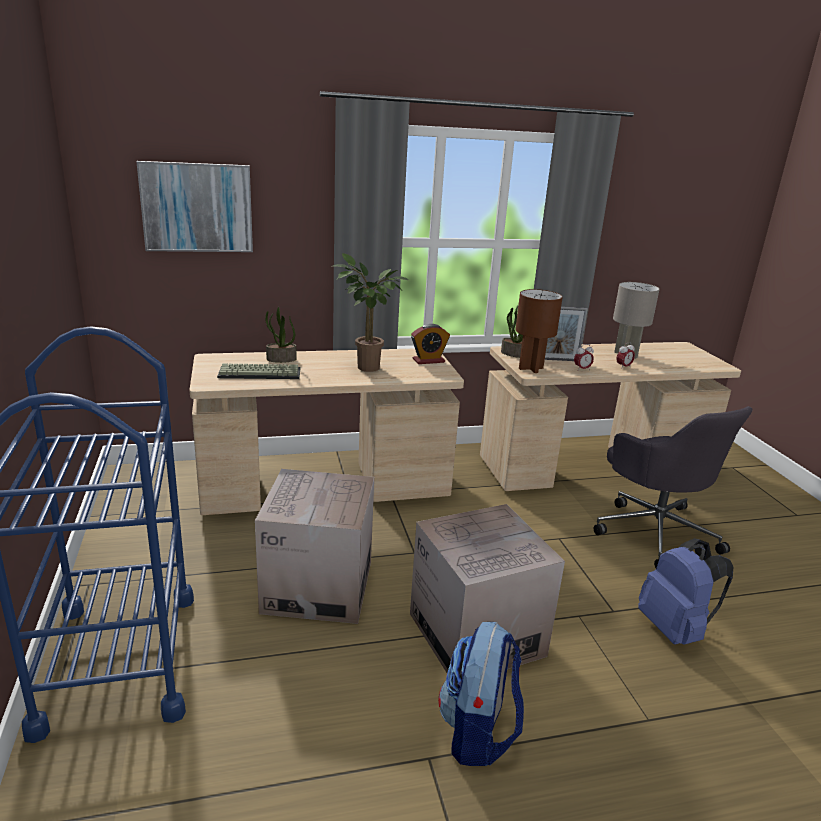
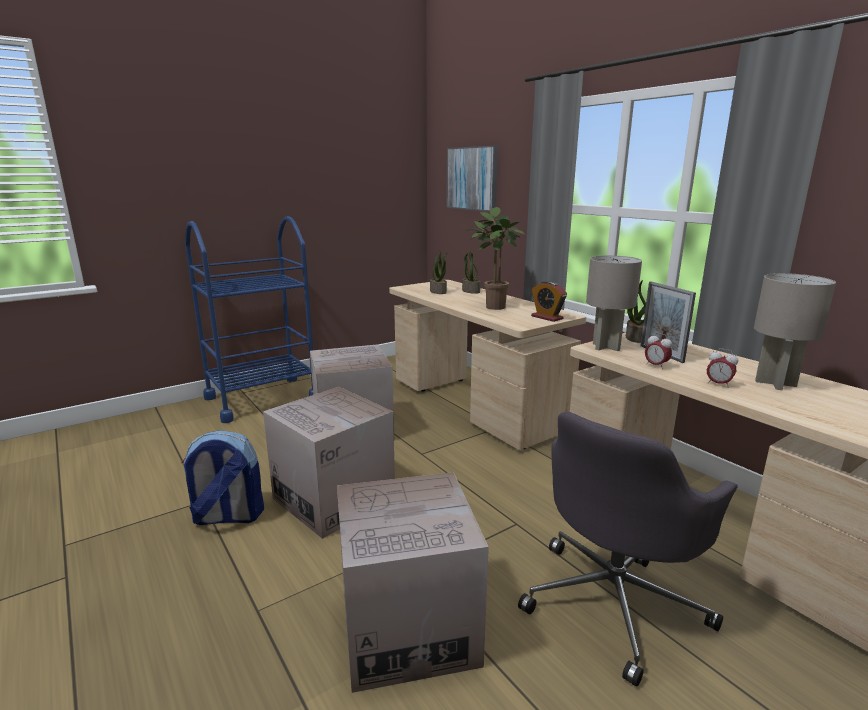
camera: 70 degrees right, 5 degrees down
keyboard [217,364,300,379] -> potted plant [430,249,448,294]
brown table lamp [515,289,563,373] -> grey table lamp [586,256,642,351]
blue backpack [638,538,734,645] -> cardboard box [337,472,489,693]

